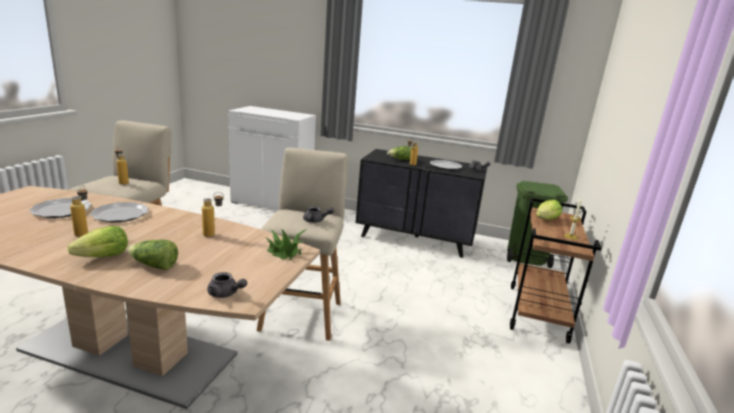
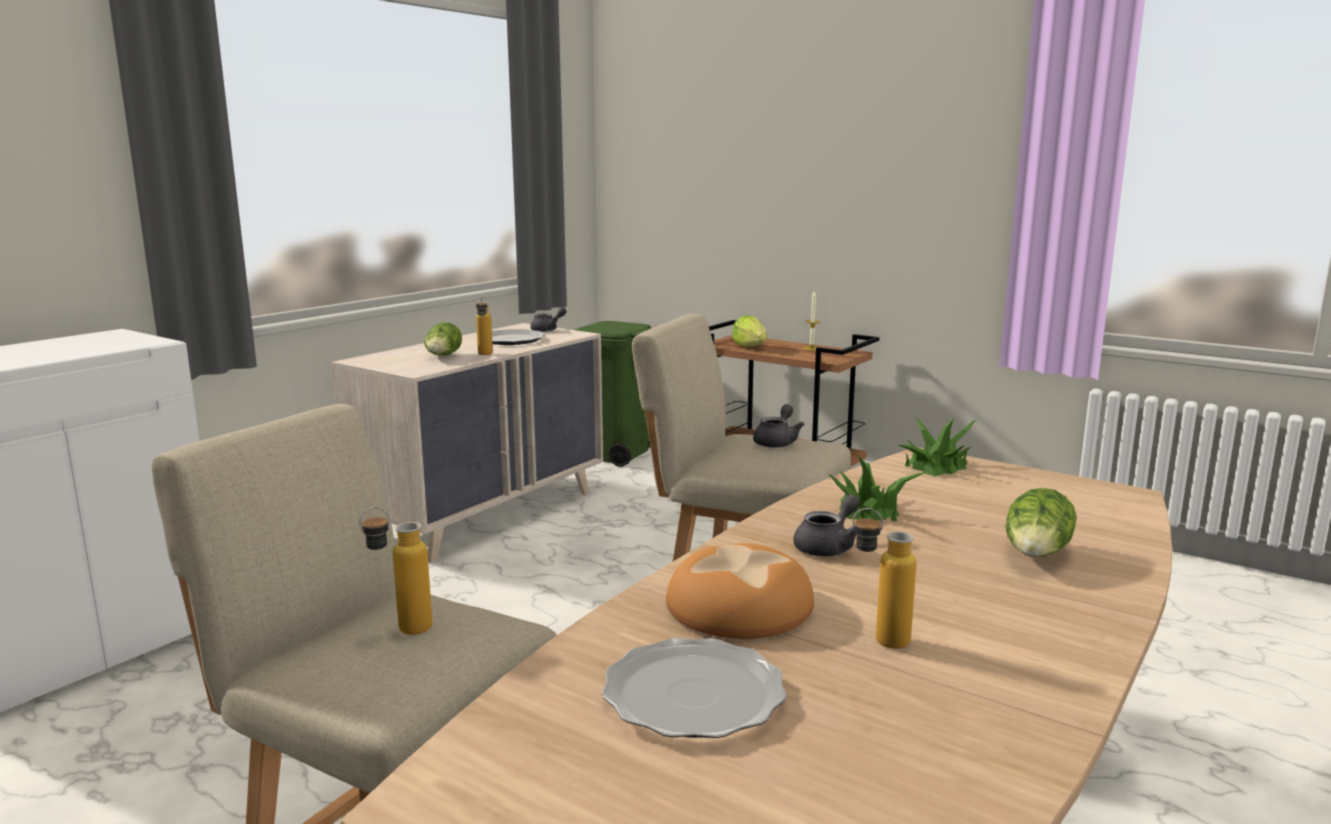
camera: 70 degrees left, 5 degrees down
lettuce [67,226,128,257] -> none
plate [90,202,149,222] -> bread [666,543,814,639]
bottle [202,192,224,237] -> potted plant [828,454,925,521]
grey teapot [207,272,247,298] -> grey teapot moved to [793,494,860,557]
black dresser [356,149,487,258] -> beige dresser [332,323,603,562]

